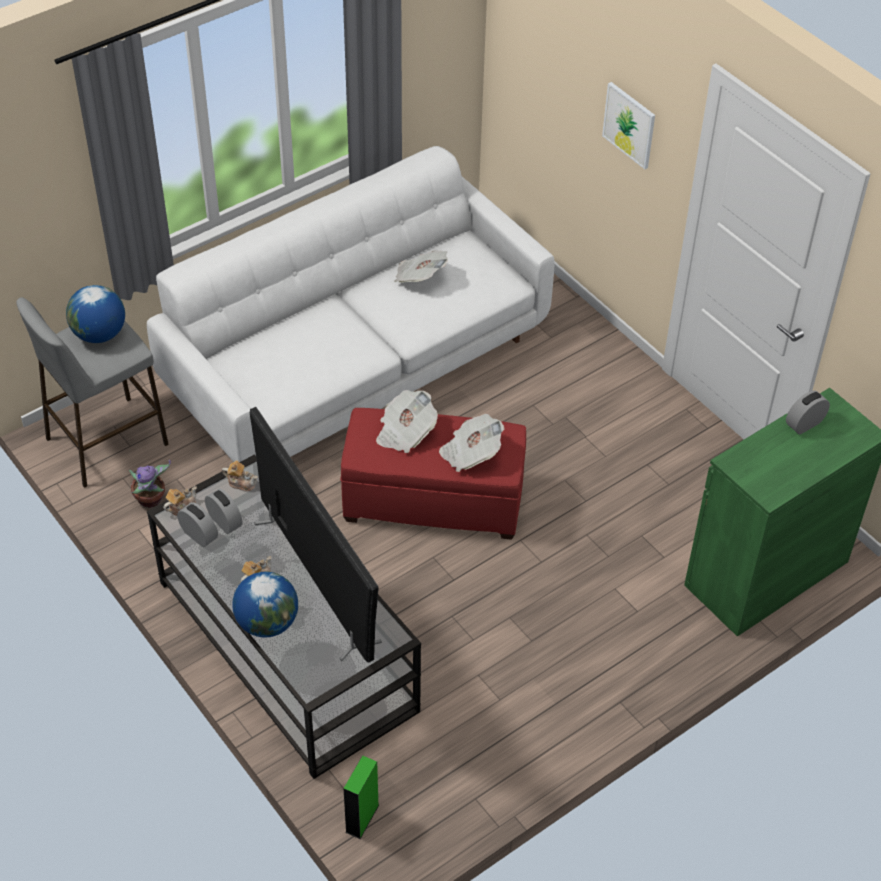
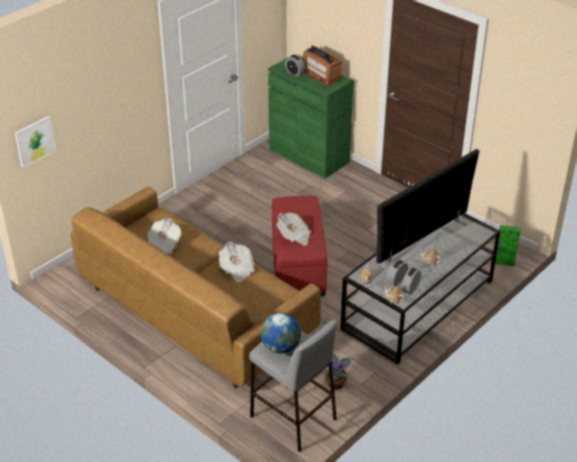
camera: 100 degrees left, 10 degrees down
white sofa [147,146,554,462] -> brown sofa [71,186,321,388]
globe [232,572,298,637] -> none
newspaper [439,414,504,472] -> newspaper moved to [219,242,255,282]
picture [602,82,655,169] -> picture moved to [15,116,56,168]
none -> radio [303,45,341,86]

